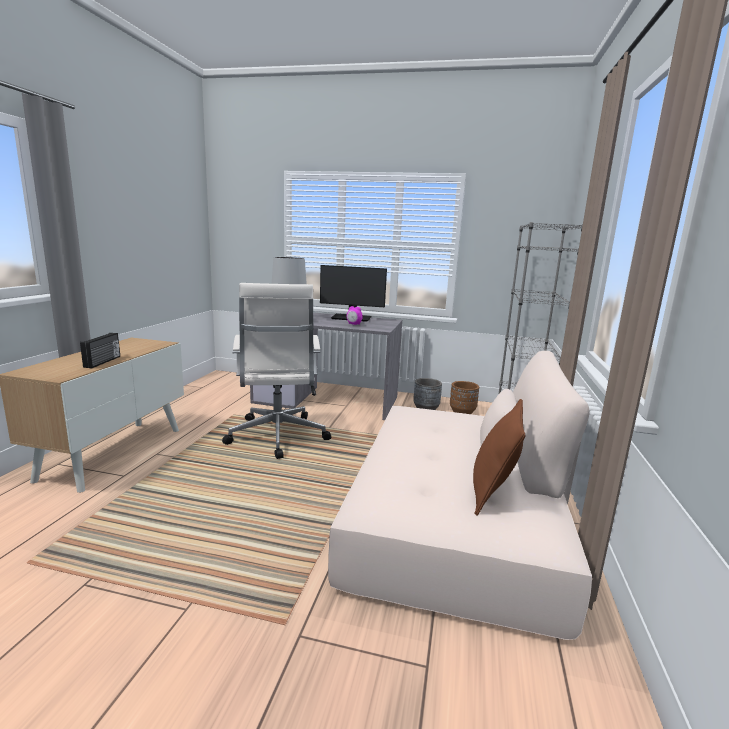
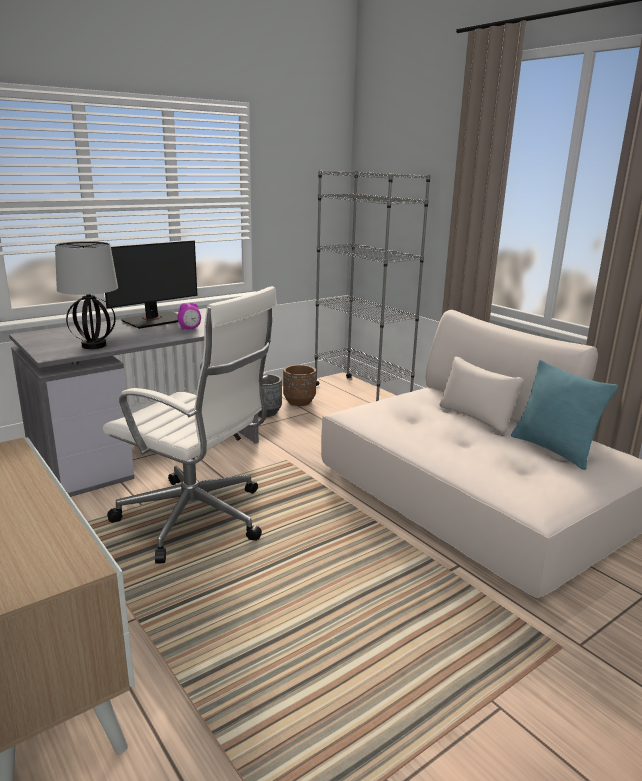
camera: 50 degrees left, 5 degrees up
radio [80,333,120,368] -> none
brown pillow [473,399,526,516] -> turquoise pillow [511,360,618,470]

